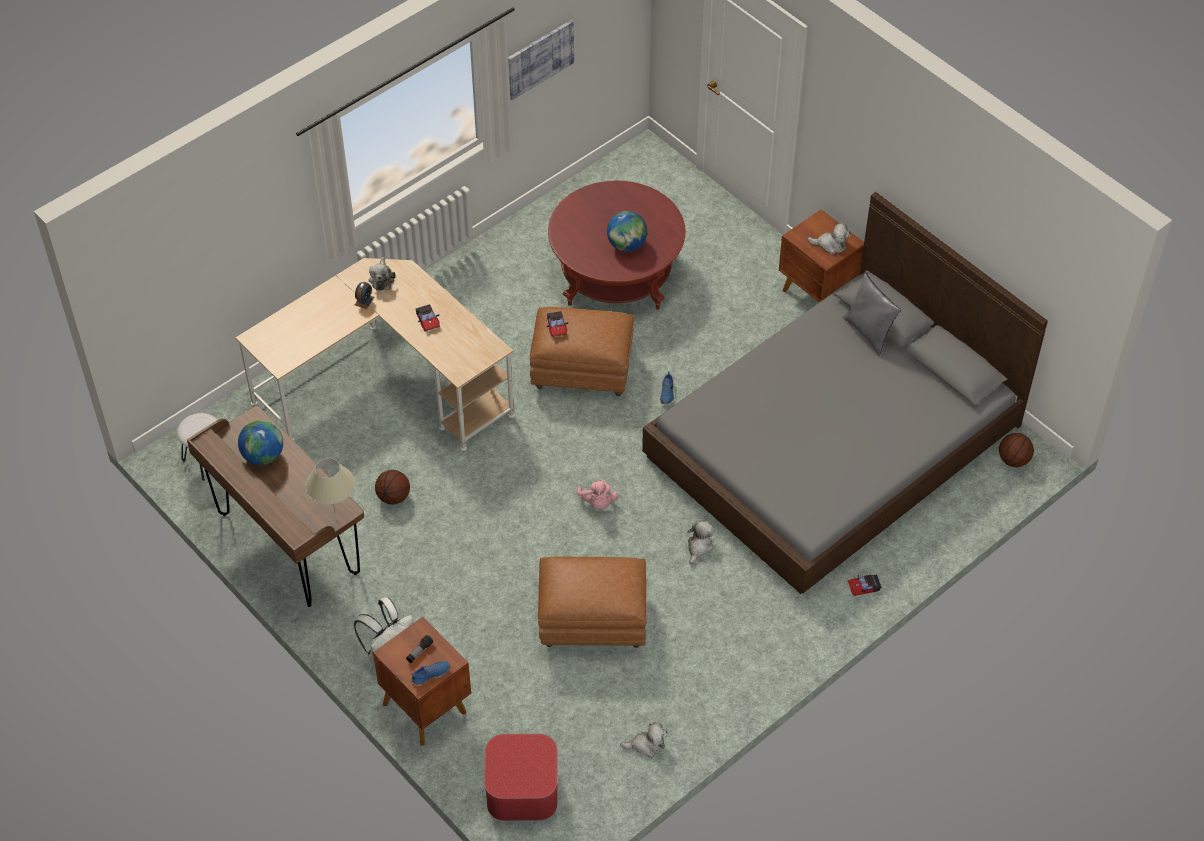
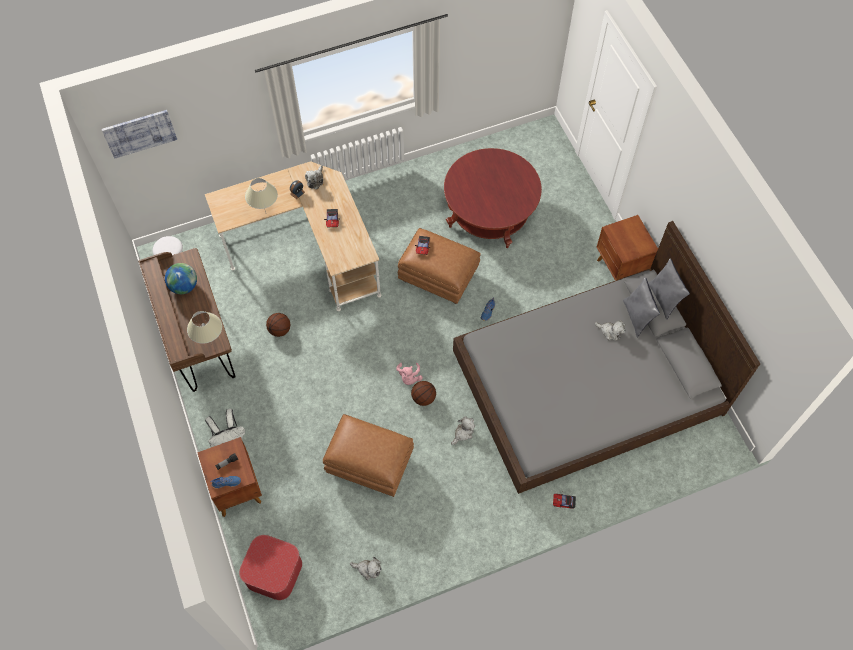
camera: 20 degrees right, 10 degrees up
picture [508,20,574,100] -> picture moved to [102,110,177,158]
globe [607,211,647,252] -> none
plush toy [808,223,850,254] -> plush toy moved to [595,320,625,340]
basketball [999,433,1034,467] -> basketball moved to [411,381,436,406]
none -> beige table lamp [245,178,278,213]
none -> grey pillow [648,258,690,320]

